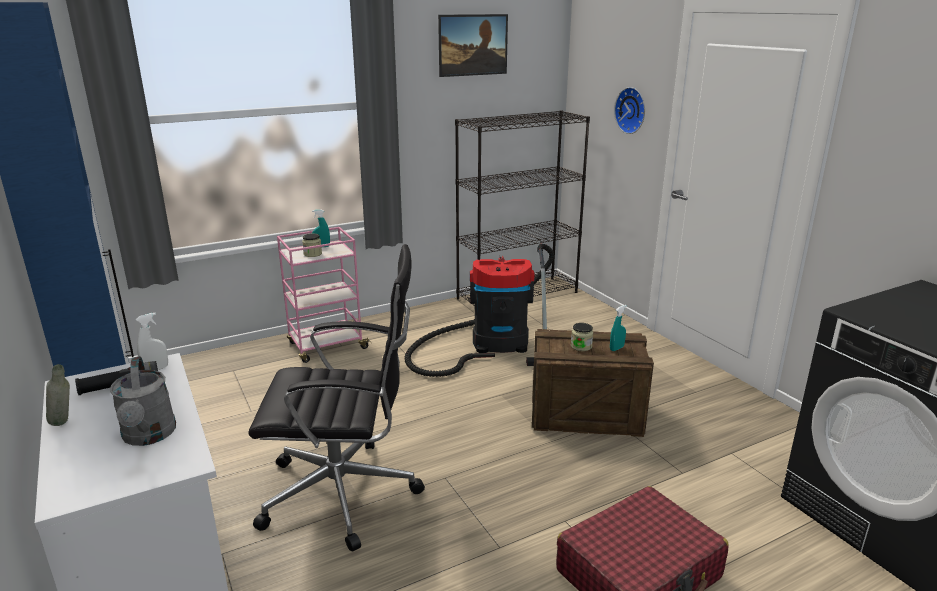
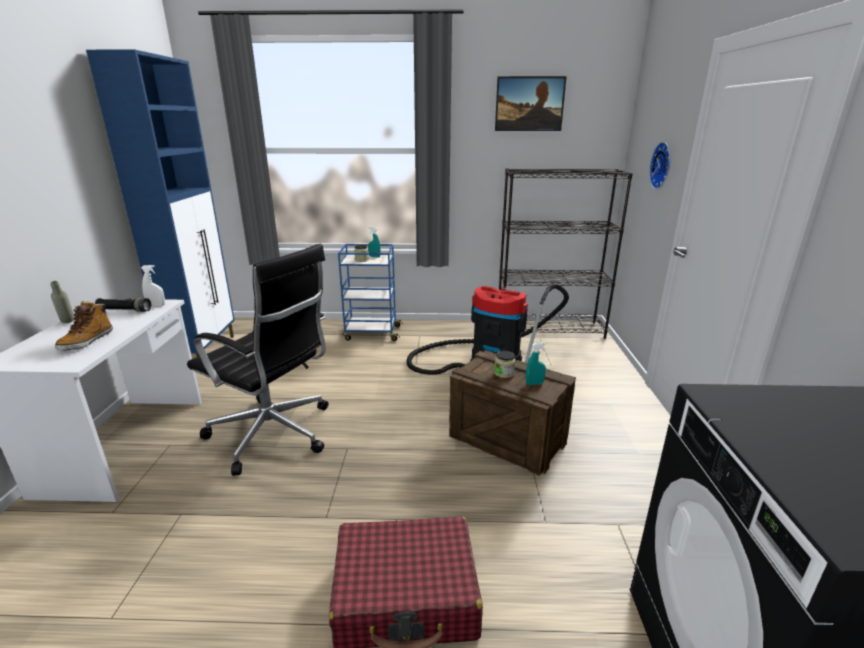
camera: 30 degrees right, 0 degrees up
grey watering can [110,356,176,446] -> boot [55,301,113,351]
pink cart [277,227,372,363] -> blue cart [338,244,403,341]

